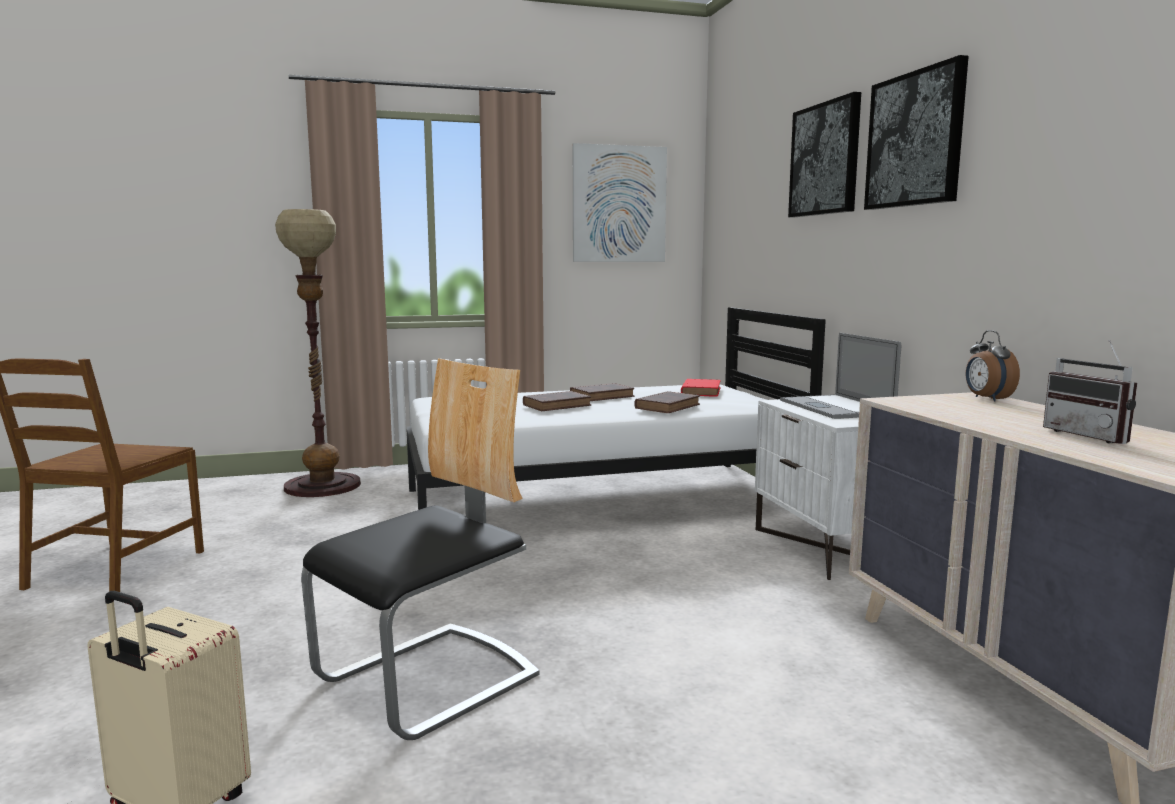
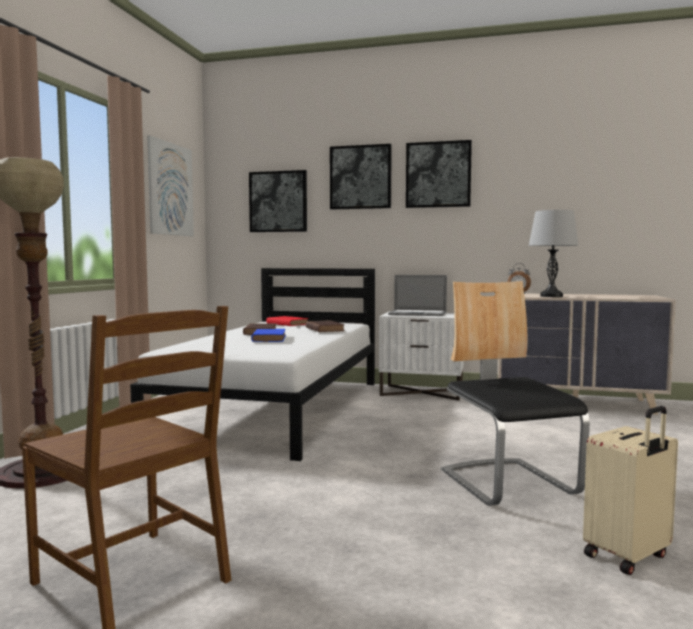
camera: 60 degrees left, 5 degrees down
brown book [523,391,591,411] -> blue book [251,329,286,342]
radio [1043,340,1137,444] -> none
none -> picture [249,170,307,232]
none -> grey table lamp [529,210,578,297]

